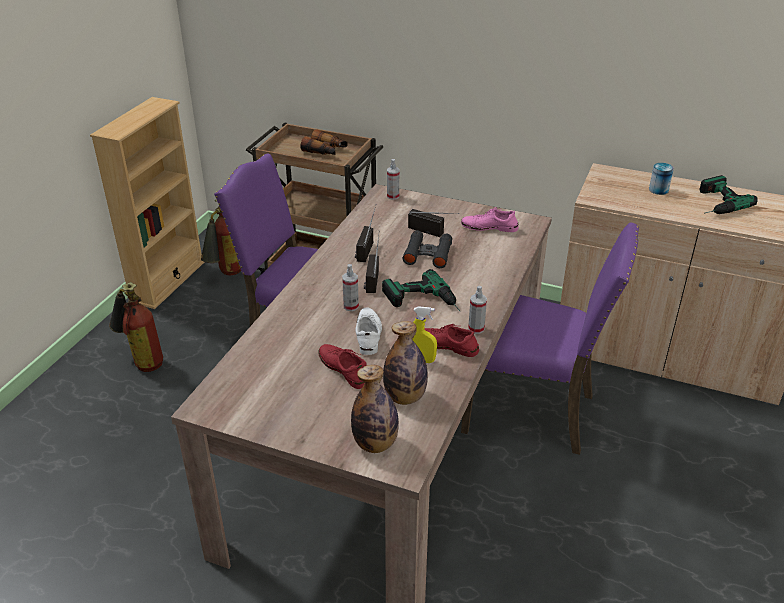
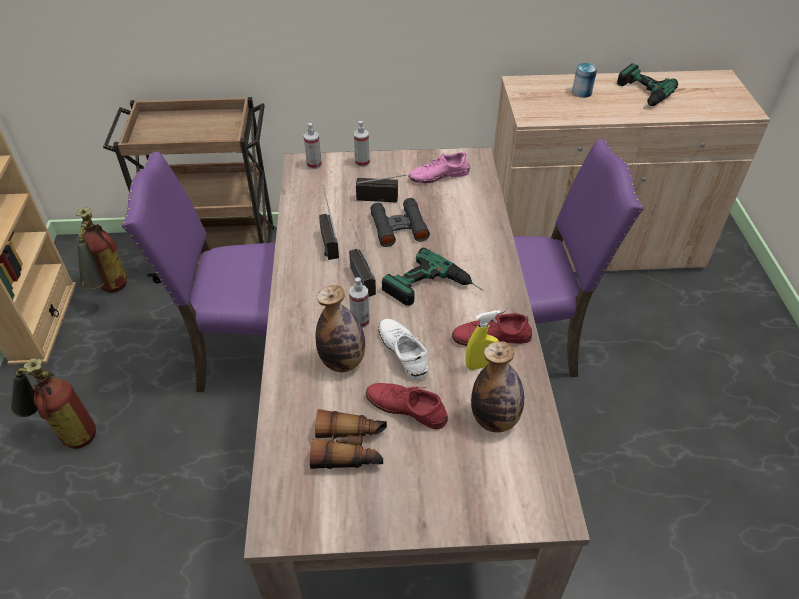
camera: 25 degrees left, 10 degrees up
binoculars [300,130,348,155] -> binoculars moved to [310,409,387,469]
bottle [351,365,399,453] -> bottle moved to [315,285,365,372]
spray bottle [468,286,487,334] -> spray bottle moved to [354,121,370,167]

